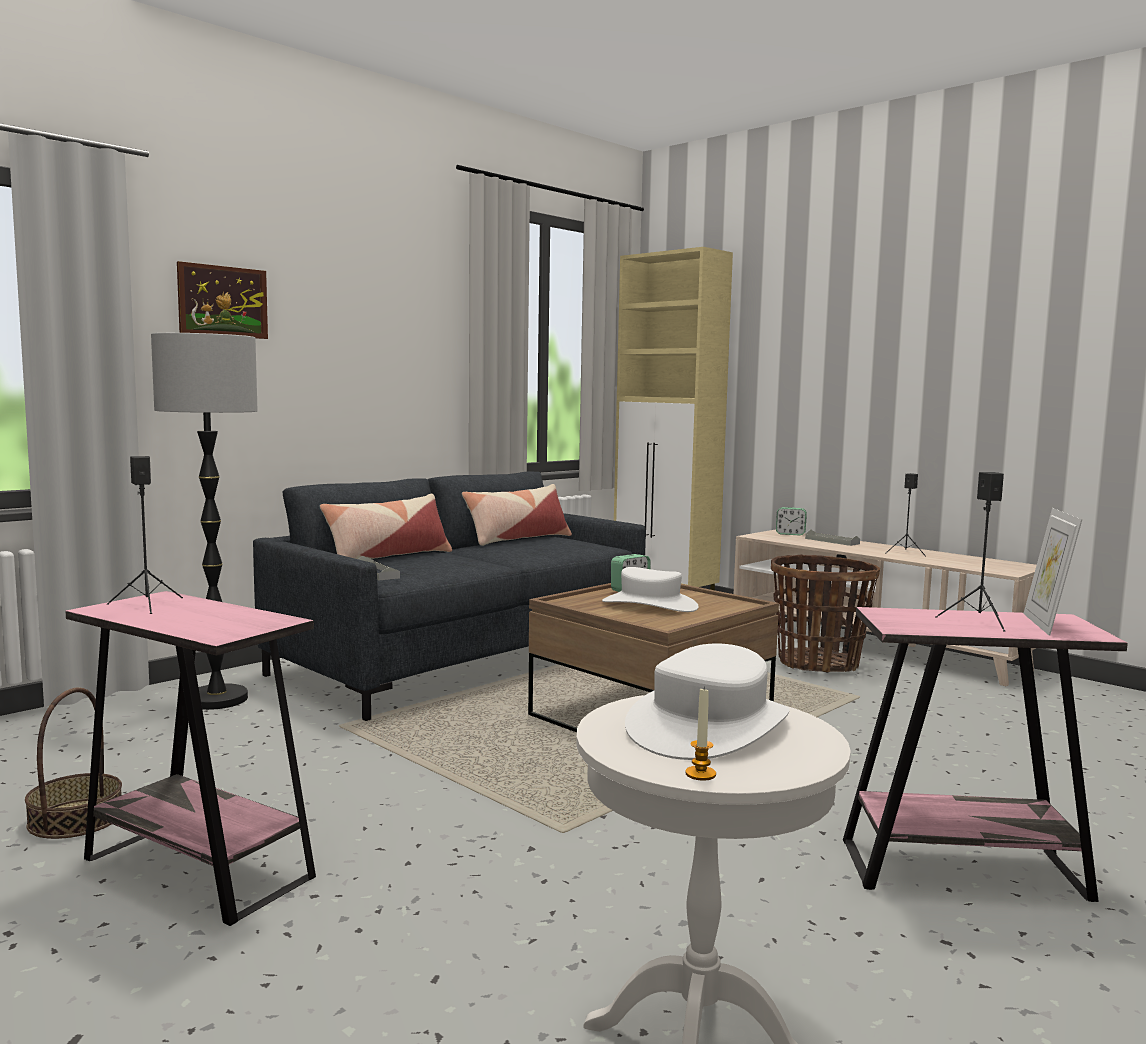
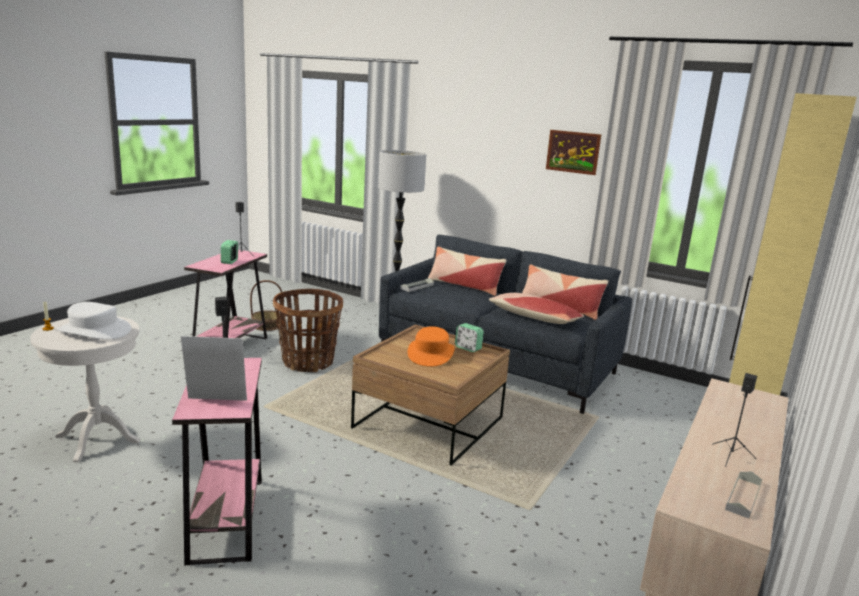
camera: 75 degrees right, 10 degrees up
picture [177,261,268,339] -> picture moved to [546,130,601,175]
white hat [602,567,699,612] -> orange hat [408,326,455,367]
basket [771,554,880,672] -> basket moved to [273,289,343,372]
alarm clock [776,507,807,536] -> alarm clock moved to [221,240,238,264]
grey tray [805,529,860,546] -> grey tray moved to [725,471,762,519]
none -> pillow [489,293,584,324]

